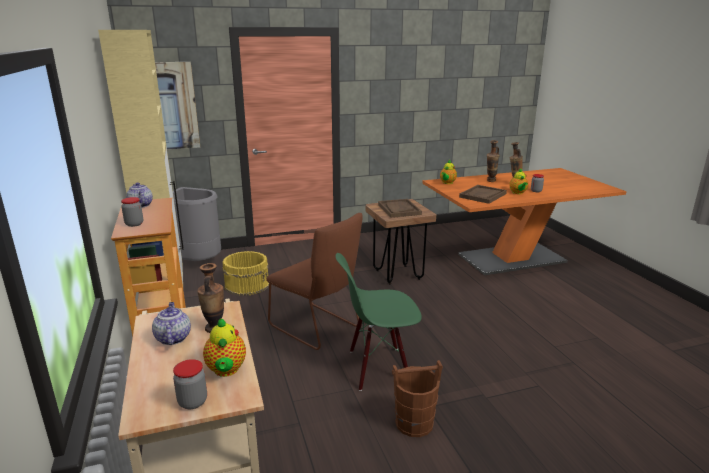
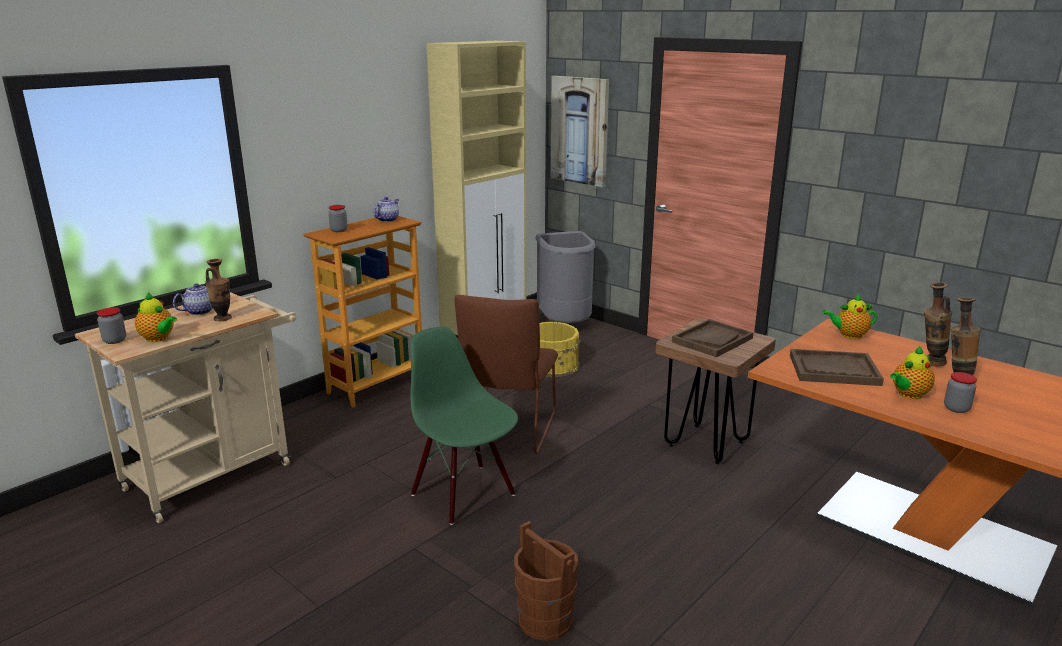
camera: 60 degrees right, 0 degrees up
teapot [203,318,246,377] -> teapot turned 105 degrees counterclockwise [135,292,177,342]
brown bucket [392,360,443,437] -> brown bucket moved to [514,521,578,641]

